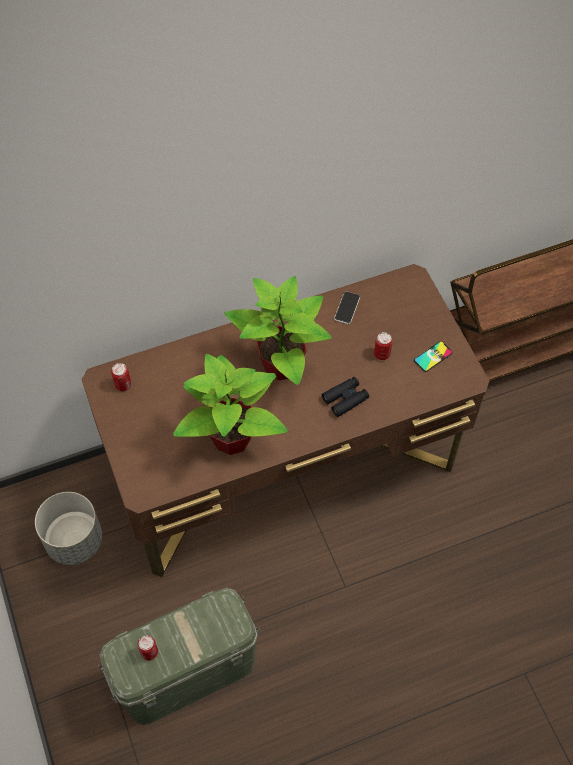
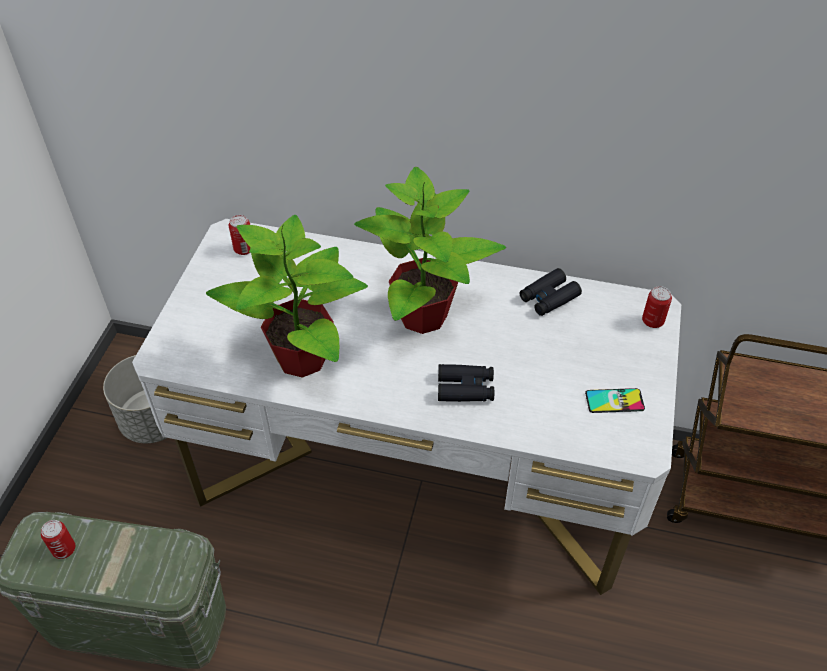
camera: 35 degrees right, 10 degrees down
brown desk [82,264,490,577] -> white desk [132,219,681,595]
phone [334,291,360,324] -> black binoculars [519,268,582,316]
can [374,332,393,360] -> can moved to [642,286,672,328]

